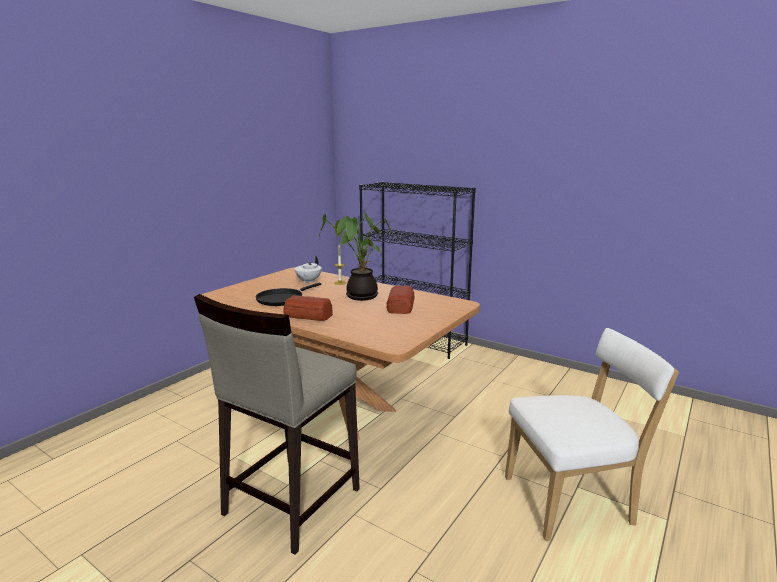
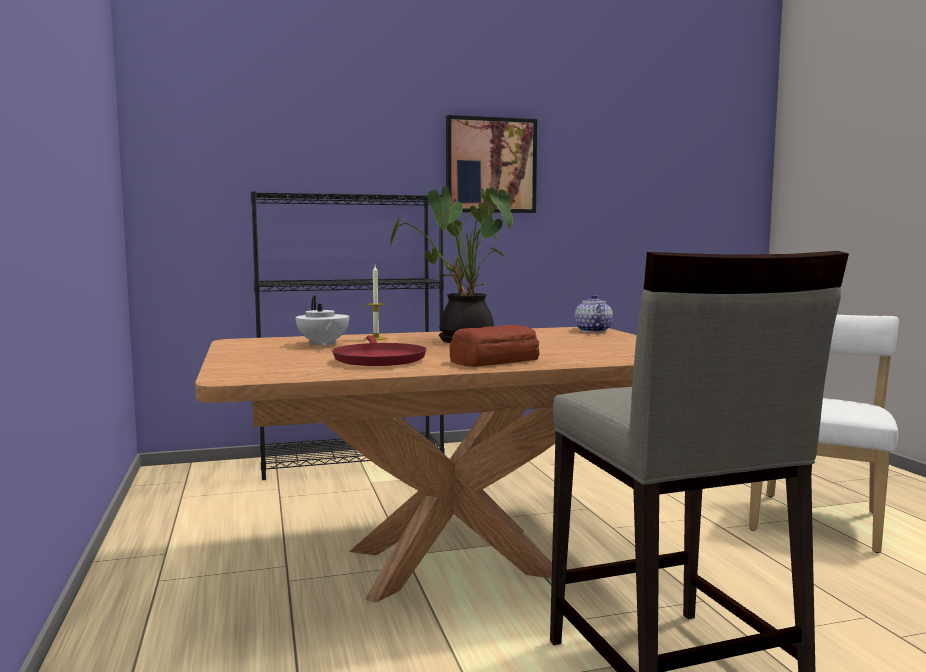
camera: 50 degrees left, 10 degrees down
black frying pan [256,283,321,306] -> red frying pan [332,335,427,366]
bread [386,285,414,314] -> none
none -> picture [446,115,537,213]
none -> teapot [575,294,613,332]

